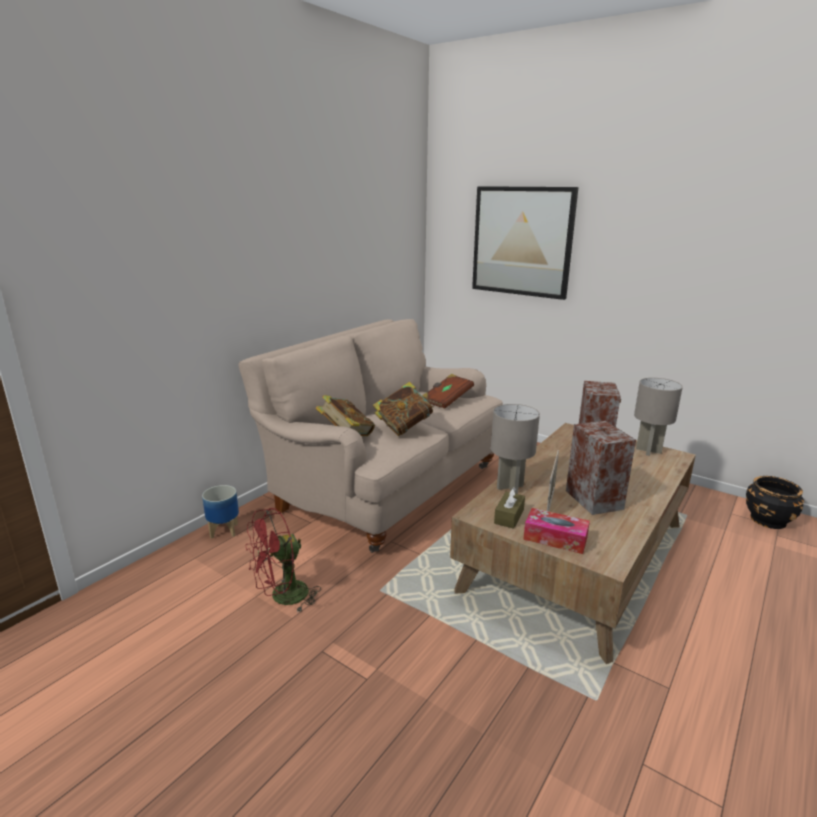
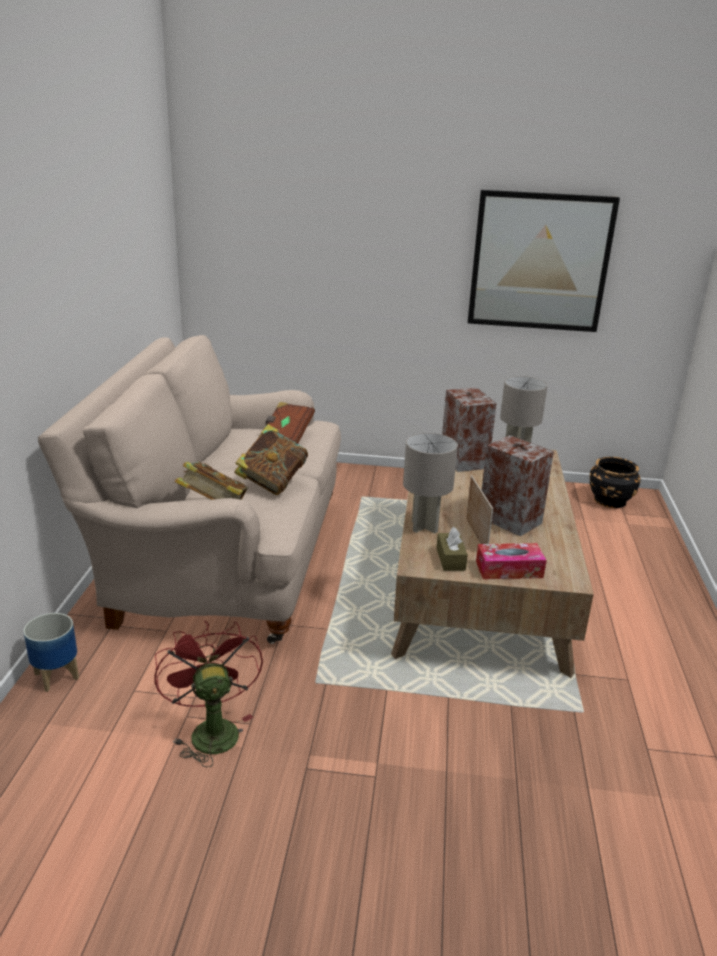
camera: 30 degrees left, 5 degrees up
red fan [246,508,321,613] -> red fan turned 135 degrees clockwise [154,620,263,768]
picture [472,186,578,300] -> picture moved to [468,190,620,332]

